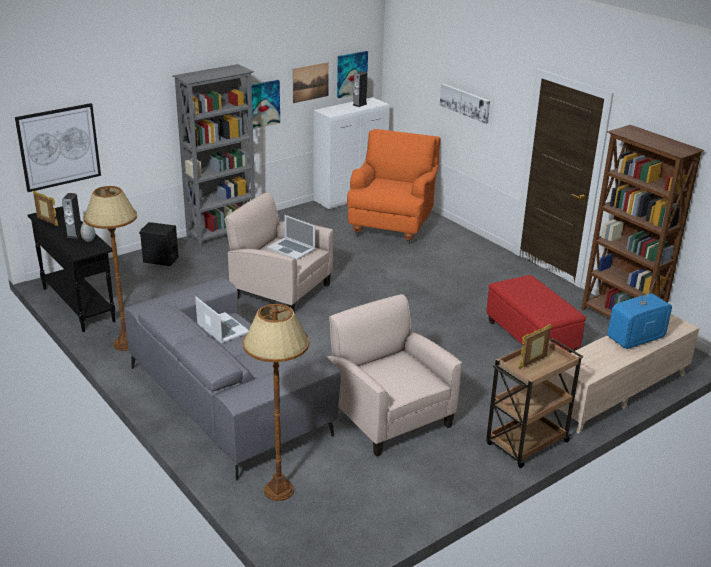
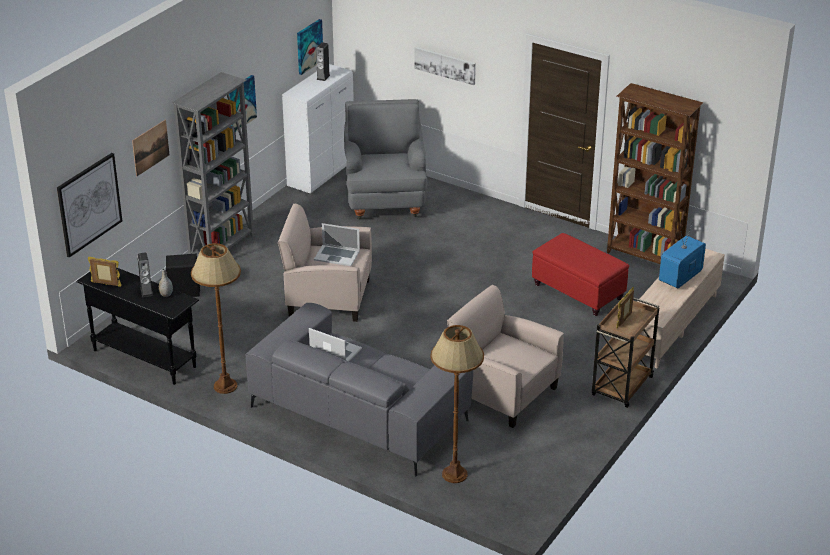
camera: 20 degrees left, 5 degrees up
picture [293,62,329,103] -> picture moved to [132,120,169,176]
orange armchair [347,129,441,244] -> grey armchair [344,99,427,219]

